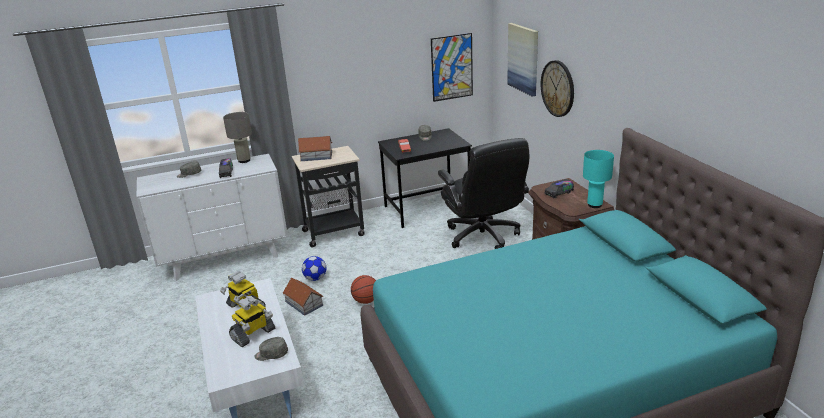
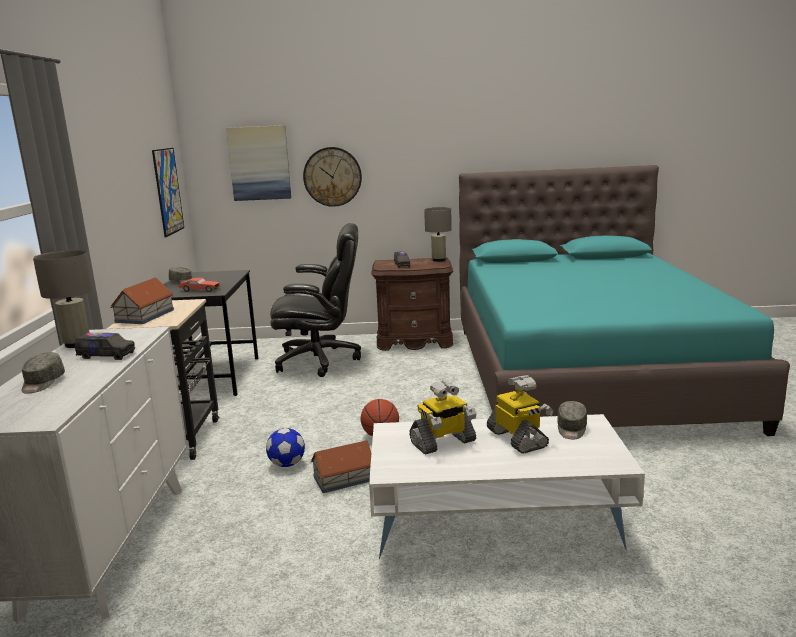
camera: 70 degrees left, 10 degrees down
turquoise table lamp [583,150,614,208] -> grey table lamp [424,207,452,262]

